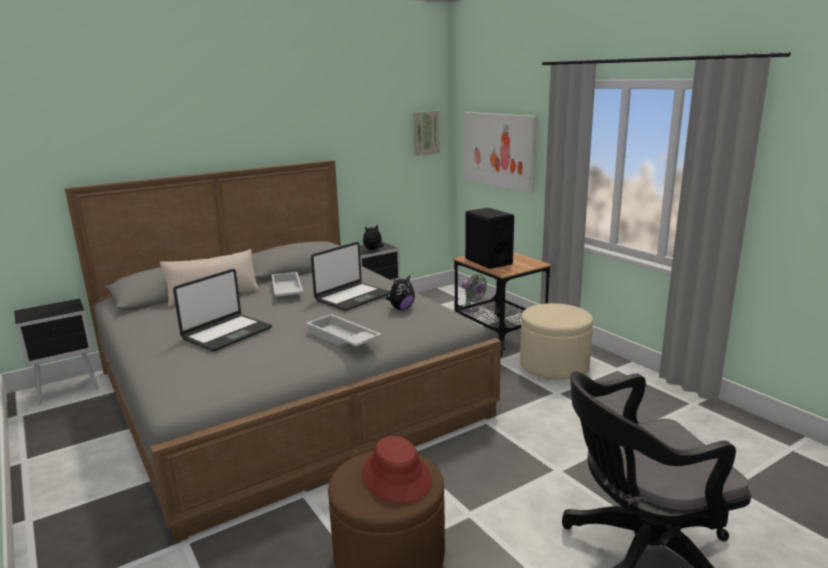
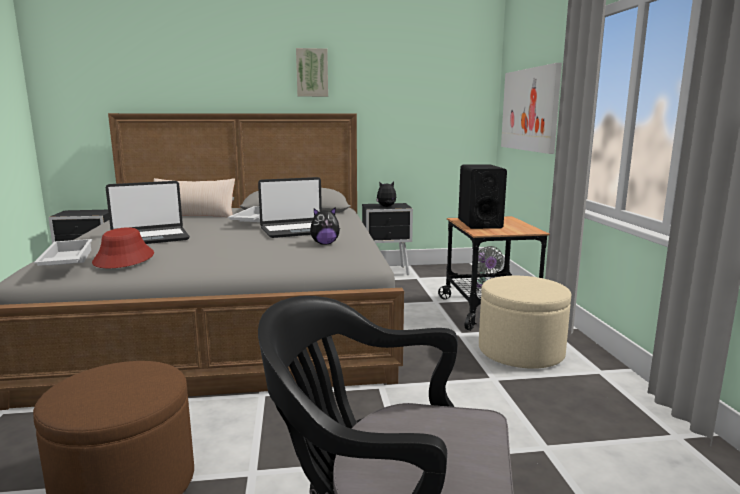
camera: 25 degrees right, 5 degrees down
white tray [306,314,382,347] -> white tray moved to [34,239,92,266]
red hat [362,436,432,503] -> red hat moved to [92,227,154,268]
picture [413,111,440,156] -> picture moved to [296,48,328,97]

